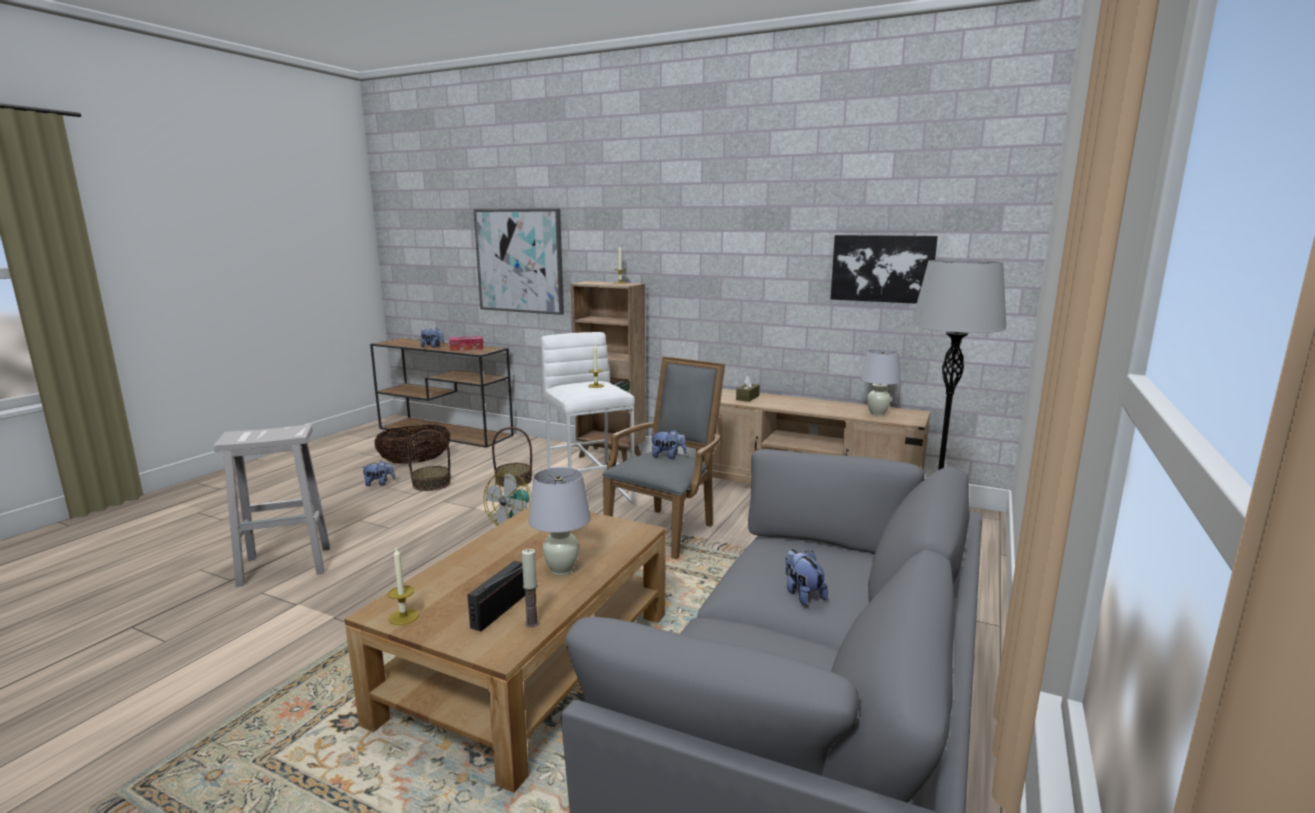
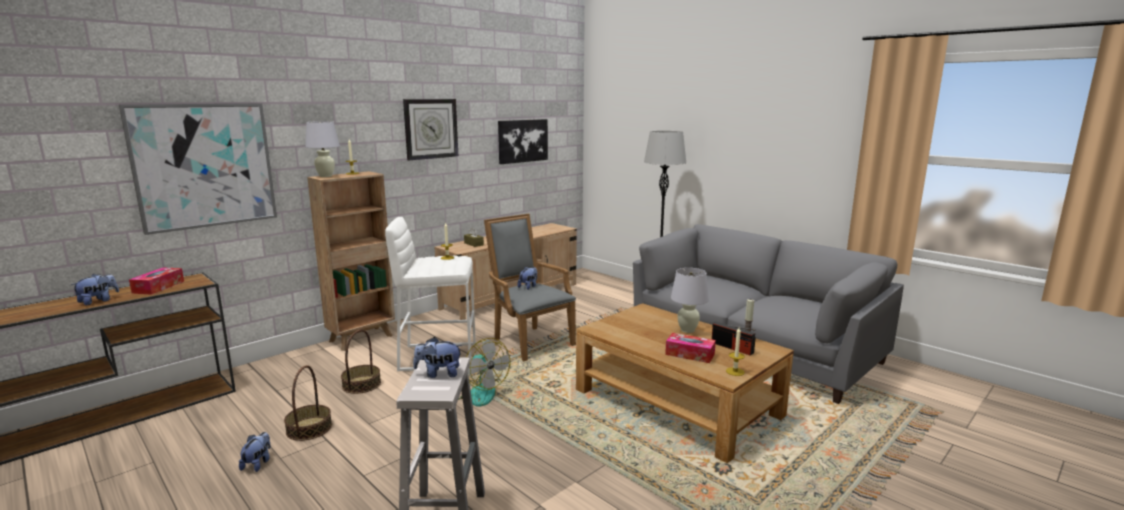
camera: 70 degrees left, 0 degrees up
basket [374,425,451,464] -> none
plush toy [785,549,828,605] -> plush toy moved to [413,337,463,378]
white table lamp [861,349,901,416] -> white table lamp moved to [305,121,340,177]
none -> wall clock [403,99,458,160]
none -> tissue box [665,333,716,363]

